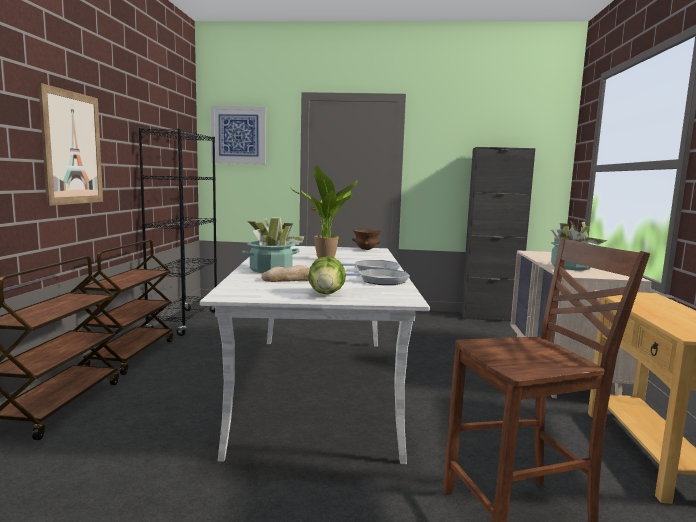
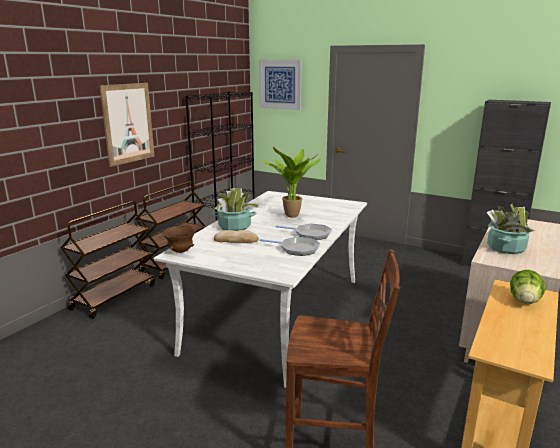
camera: 25 degrees right, 10 degrees up
lettuce [308,256,346,294] -> lettuce moved to [510,270,545,304]
brown bowl [352,229,381,250] -> brown bowl moved to [162,225,196,253]

